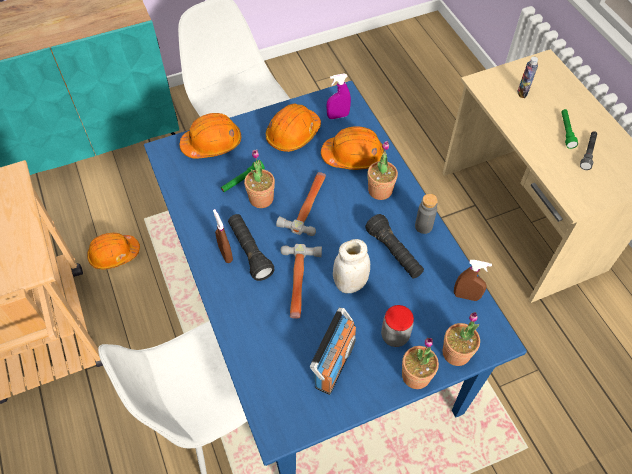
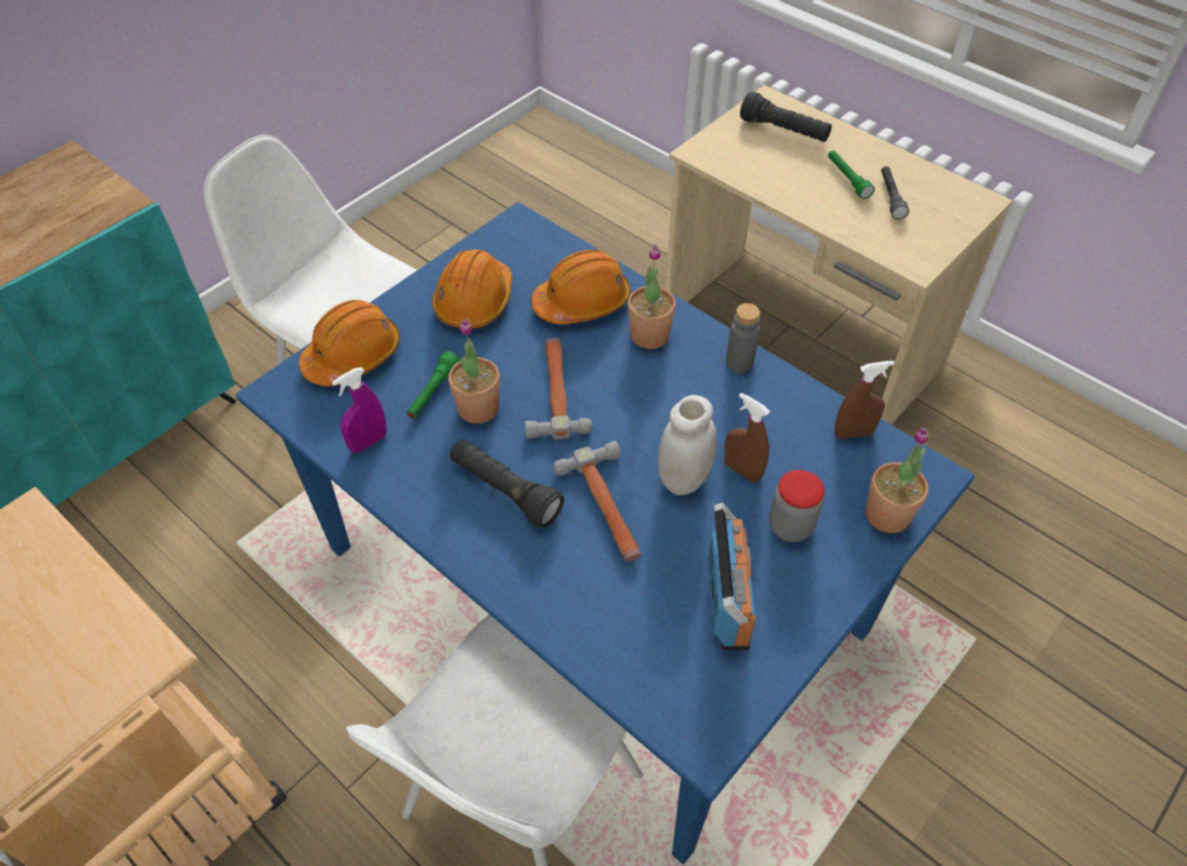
camera: 25 degrees left, 5 degrees down
orange hard hat [87,233,140,269] -> none
brown spray bottle [213,209,233,263] -> brown spray bottle moved to [724,393,770,482]
purple spray bottle [326,73,351,119] -> purple spray bottle moved to [332,367,387,453]
black flashlight [365,214,424,278] -> black flashlight moved to [740,92,832,142]
potted plant [402,338,439,389] -> none
bottle [518,57,538,98] -> none

